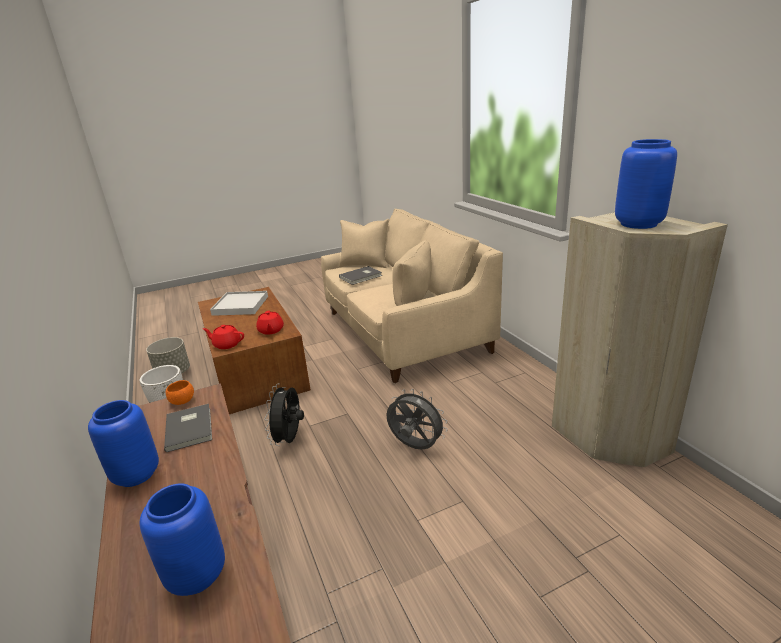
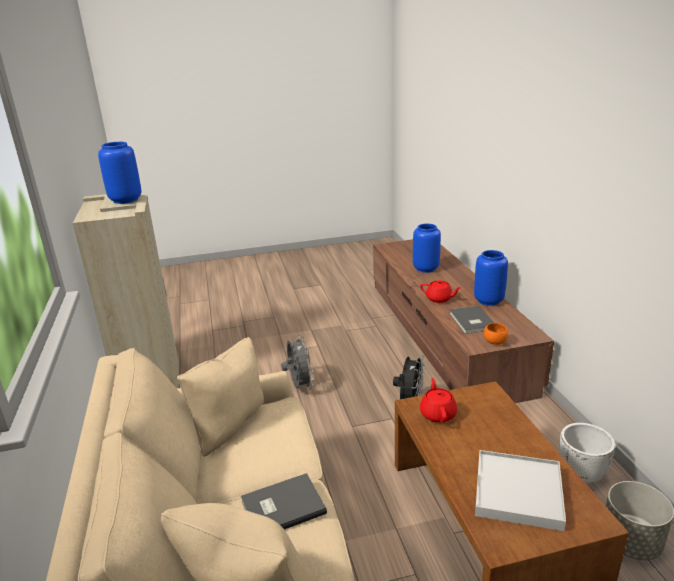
camera: 170 degrees left, 0 degrees up
red teapot [203,325,244,349] -> red teapot moved to [420,280,462,303]
grey fan [386,389,448,450] -> grey fan turned 150 degrees counterclockwise [281,335,314,390]

